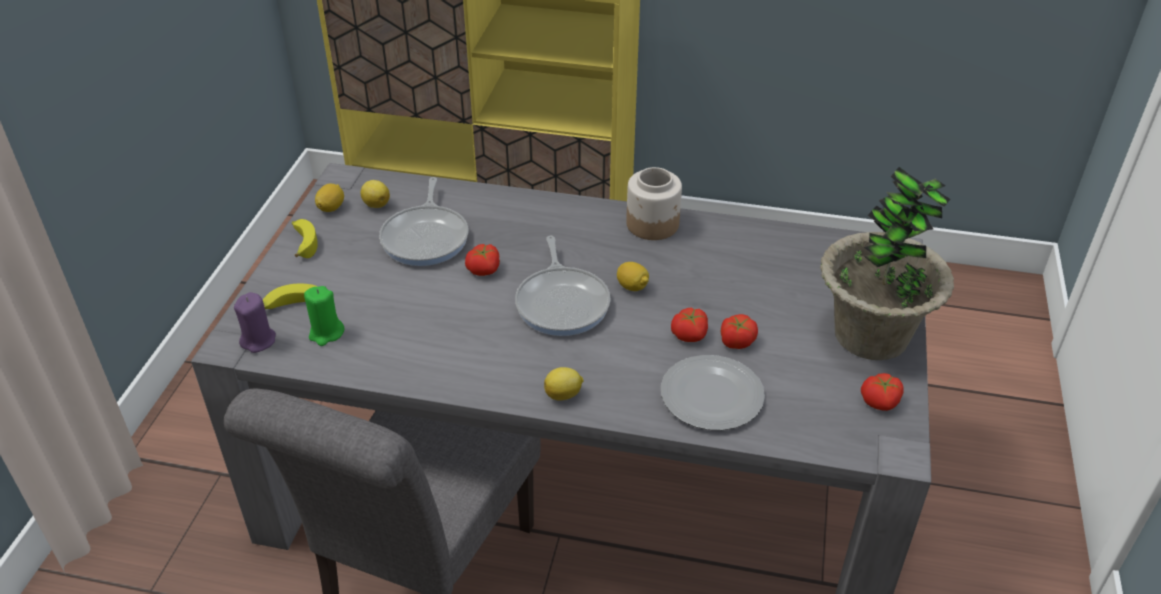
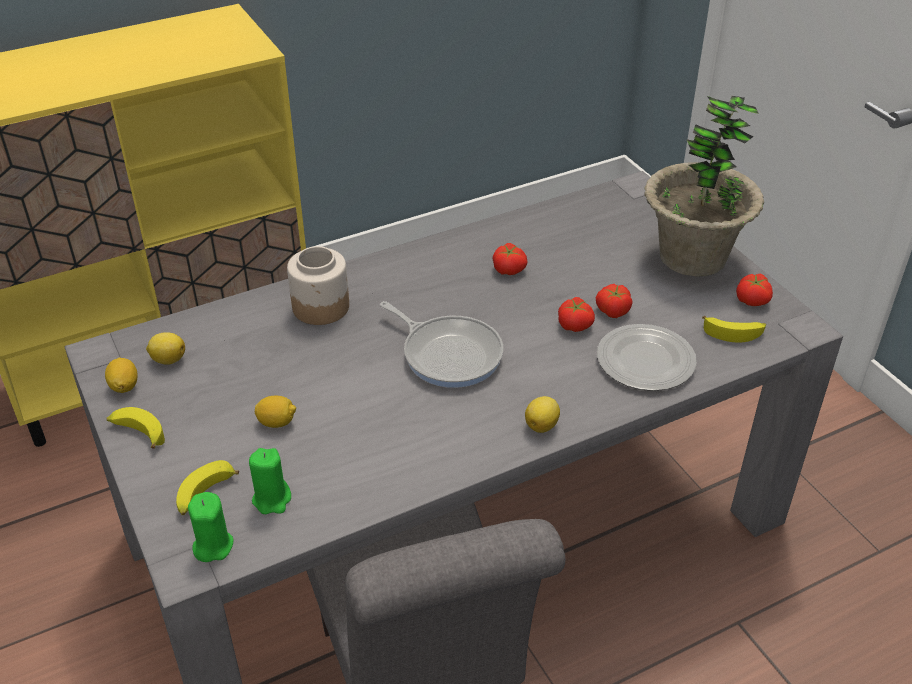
camera: 40 degrees left, 0 degrees up
purple candle [234,292,276,353] -> green candle [188,492,234,562]
frying pan [379,177,468,266] -> none
tomato [465,244,500,276] -> tomato moved to [493,243,527,275]
lemon [617,262,649,291] -> lemon moved to [255,396,296,428]
jar [626,167,682,240] -> jar moved to [287,246,349,325]
none -> banana [702,316,766,342]

